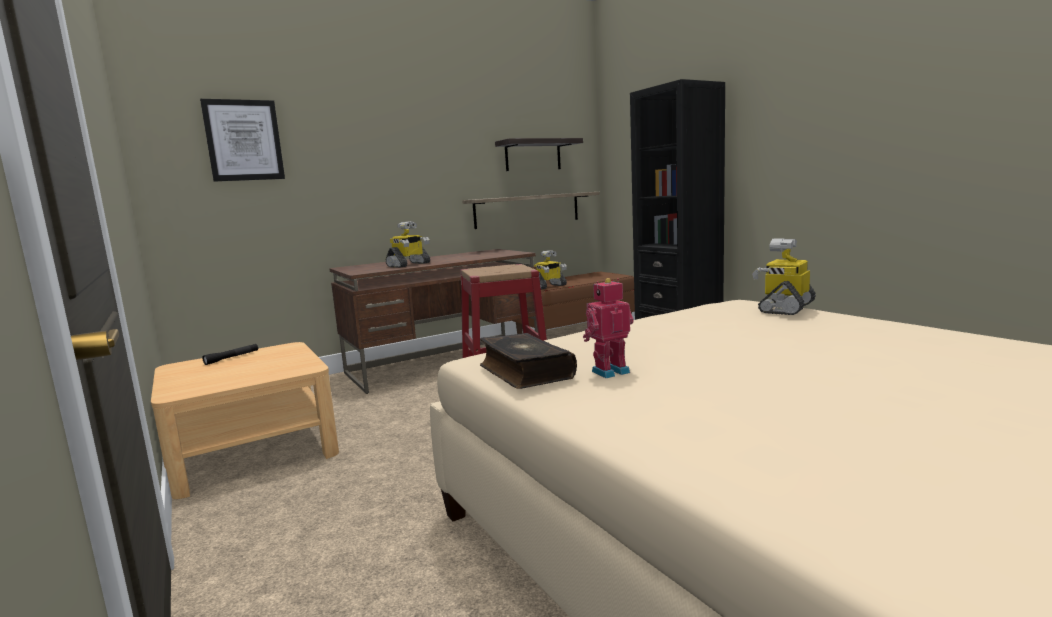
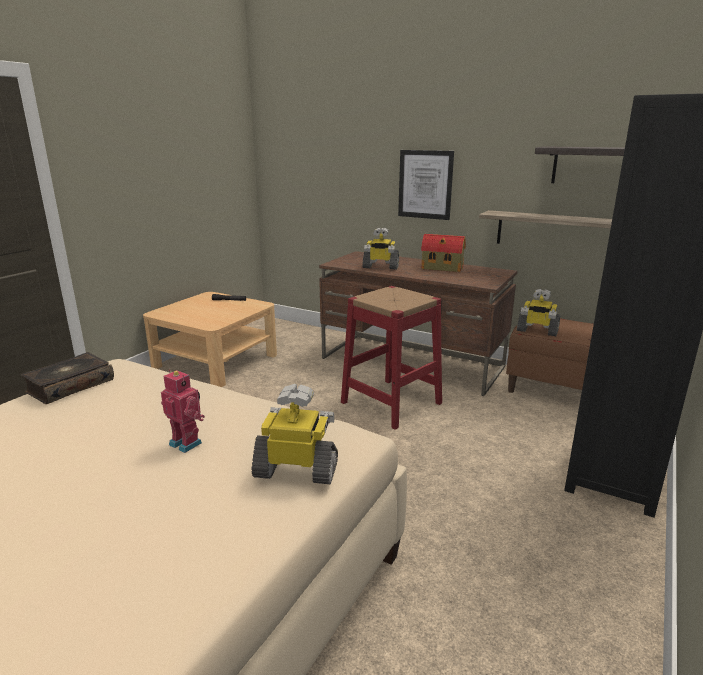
camera: 60 degrees right, 10 degrees up
picture [200,99,285,182] -> picture moved to [398,150,454,220]
toy robot [583,278,634,378] -> toy robot moved to [161,370,205,453]
none -> toy house [421,234,466,272]

